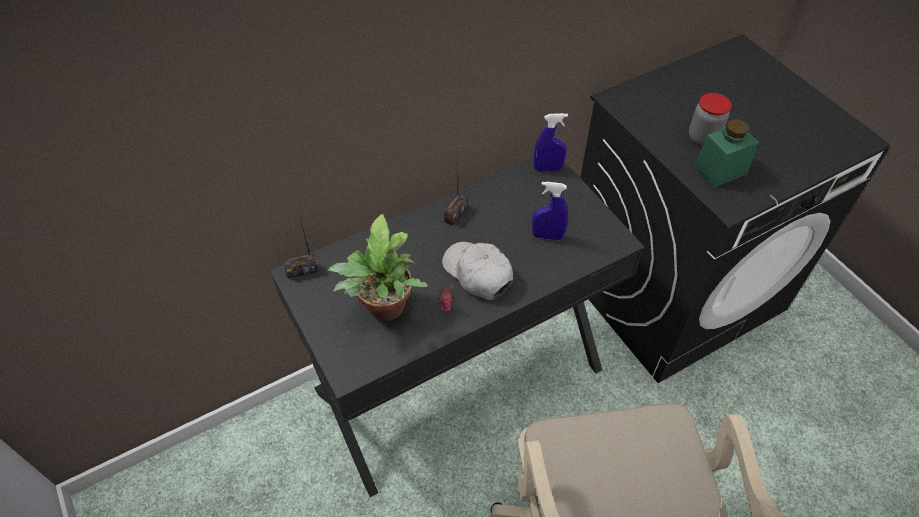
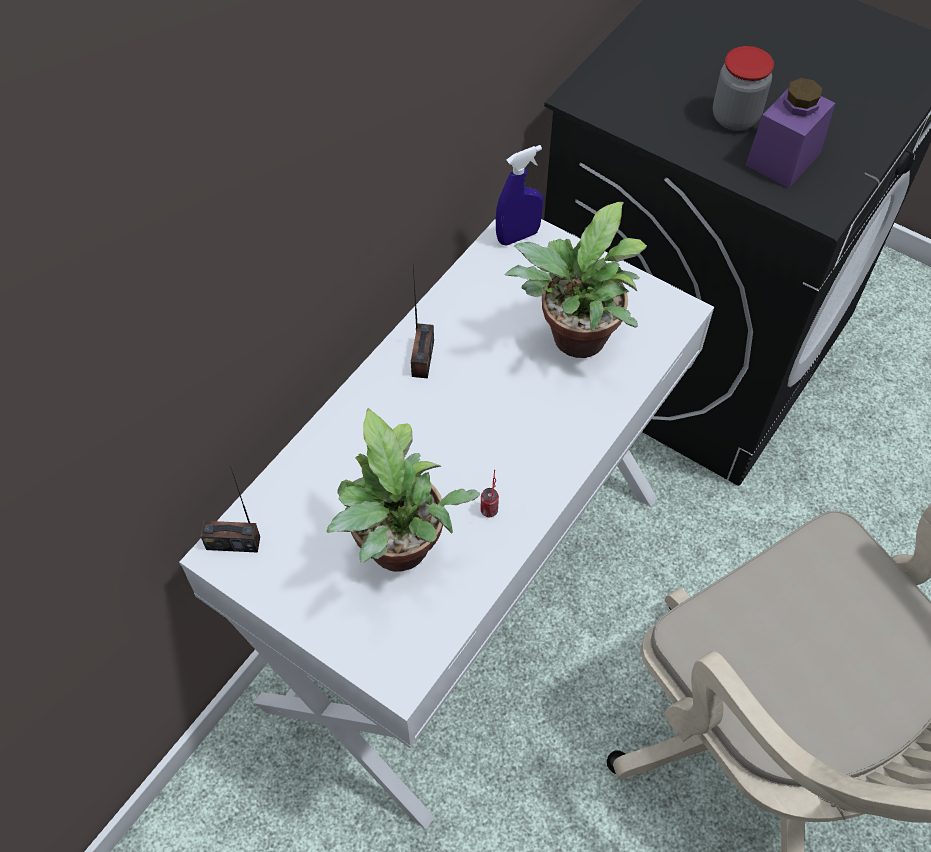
camera: 25 degrees left, 5 degrees up
black desk [270,158,644,497] -> white desk [179,218,714,829]
radio [283,211,318,279] -> radio turned 45 degrees clockwise [201,466,260,553]
white cap [442,242,513,300] -> none
blue spray bottle [532,181,568,240] -> potted plant [505,202,647,358]
green jar [694,119,759,187] -> purple jar [746,78,835,188]

